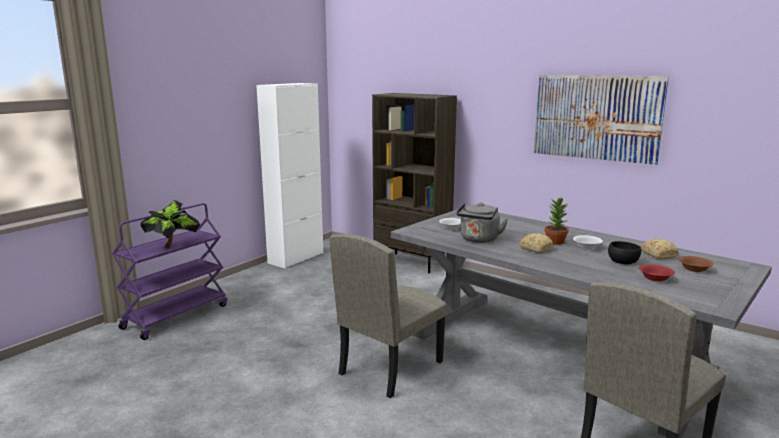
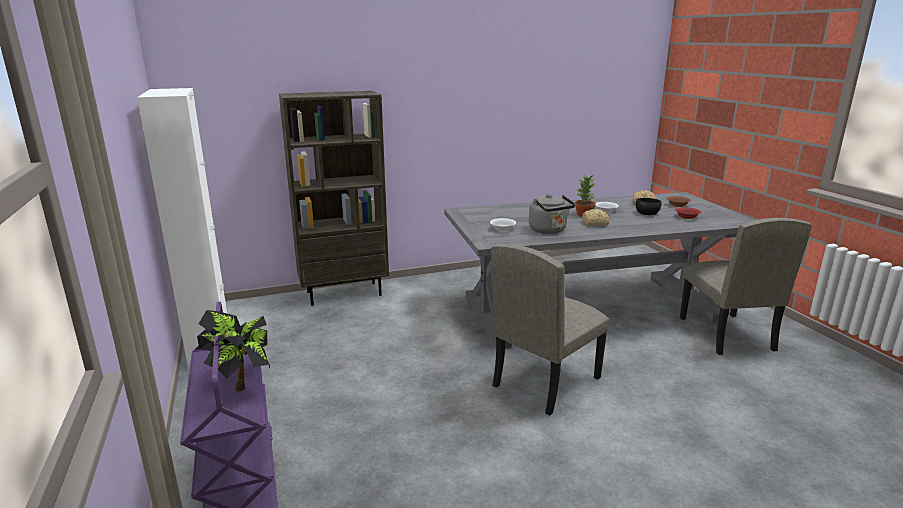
camera: 55 degrees left, 5 degrees up
beige chair [330,234,447,398] -> beige chair turned 60 degrees clockwise [491,244,610,416]
picture [534,75,669,165] -> none

